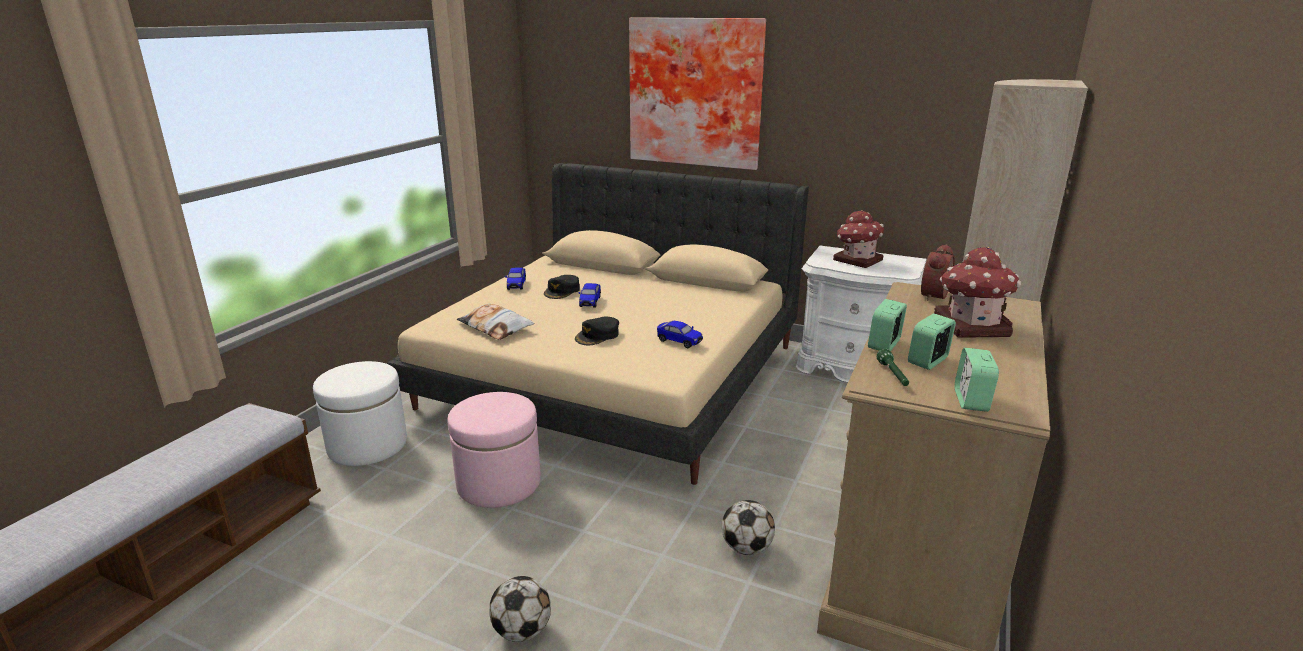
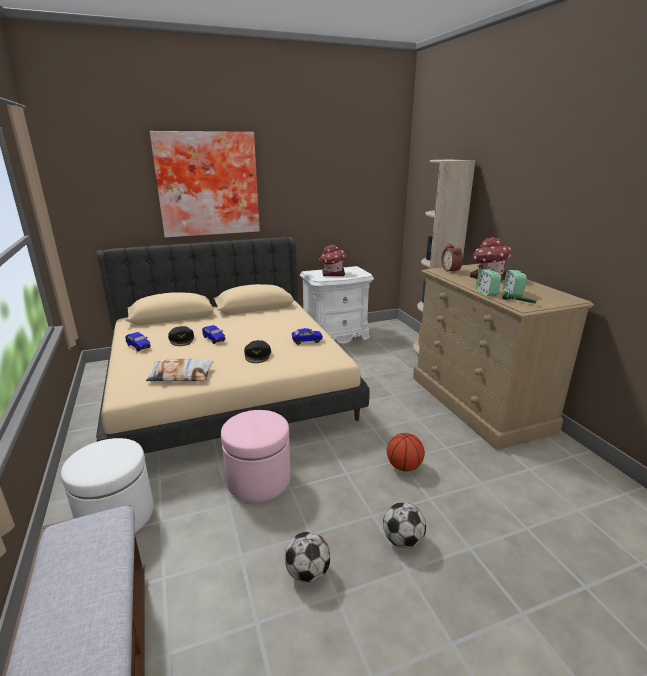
camera: 45 degrees left, 0 degrees up
football [722,500,775,555] -> football moved to [285,532,330,583]
alarm clock [955,348,999,412] -> none
none -> basketball [387,433,425,471]

